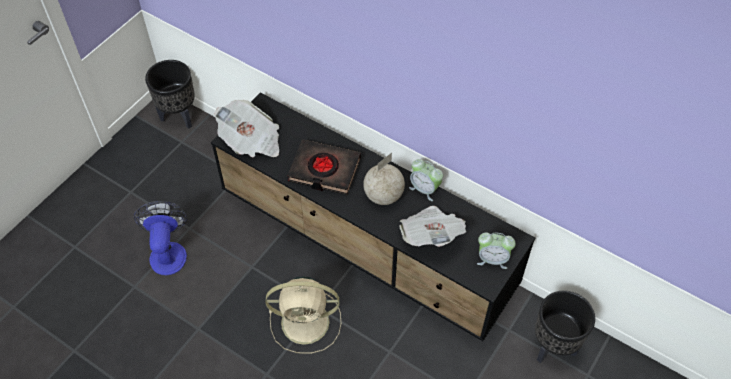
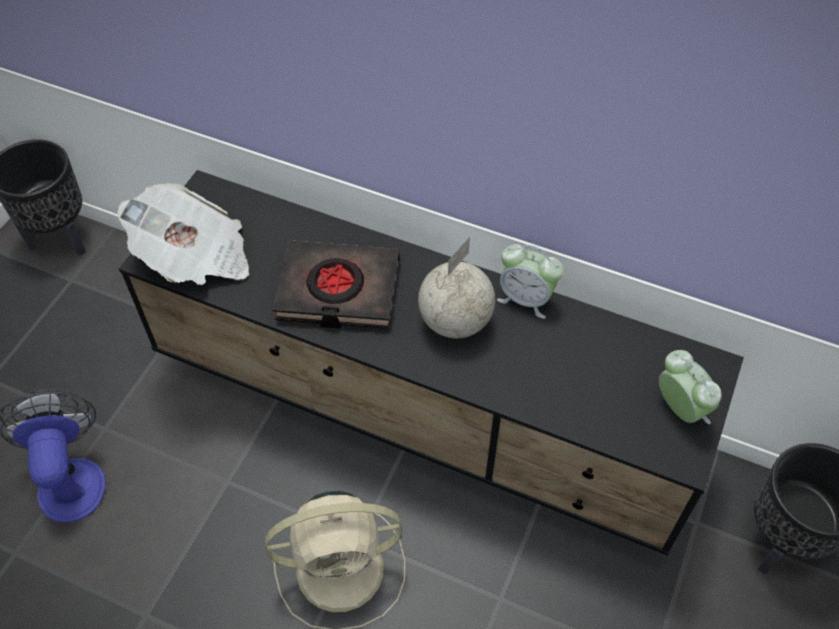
camera: 10 degrees left, 0 degrees up
newspaper [399,206,466,247] -> none
alarm clock [477,232,516,269] -> alarm clock turned 120 degrees counterclockwise [659,350,722,424]

